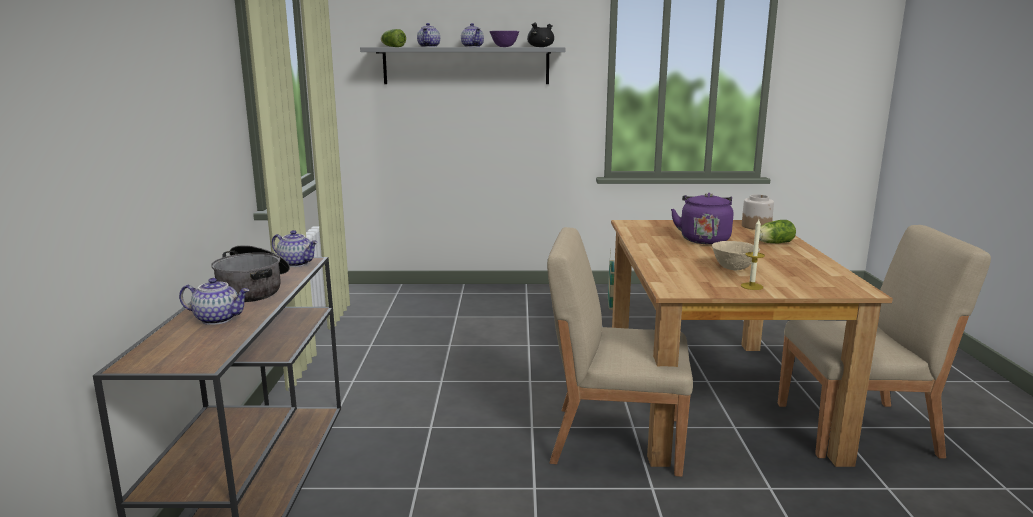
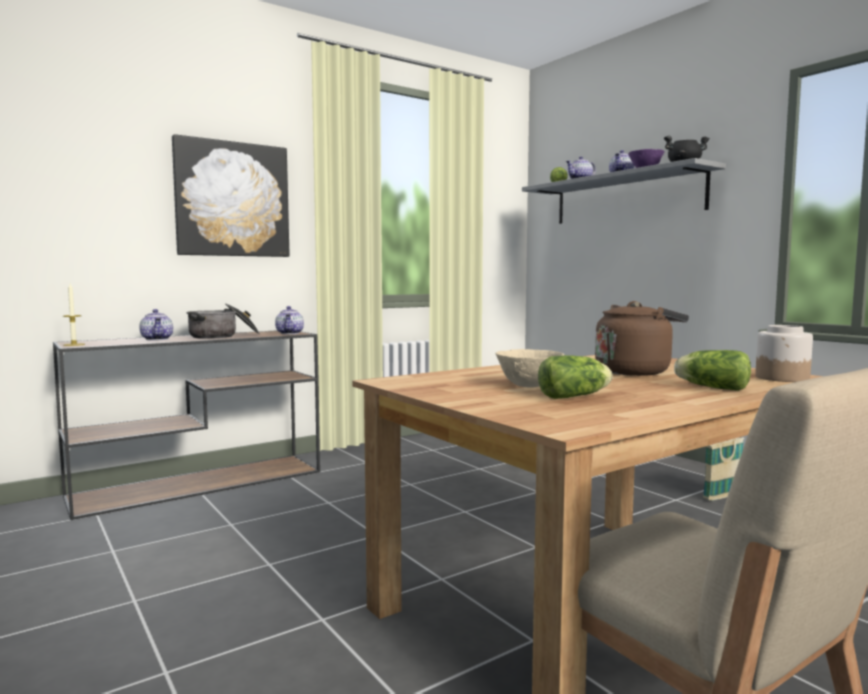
camera: 55 degrees right, 10 degrees down
beige chair [547,227,693,477] -> none
purple kettle [671,193,733,245] -> brown kettle [595,301,689,376]
candle [741,219,765,290] -> candle moved to [63,284,85,346]
none -> picture [172,134,290,257]
none -> lettuce [538,355,613,399]

